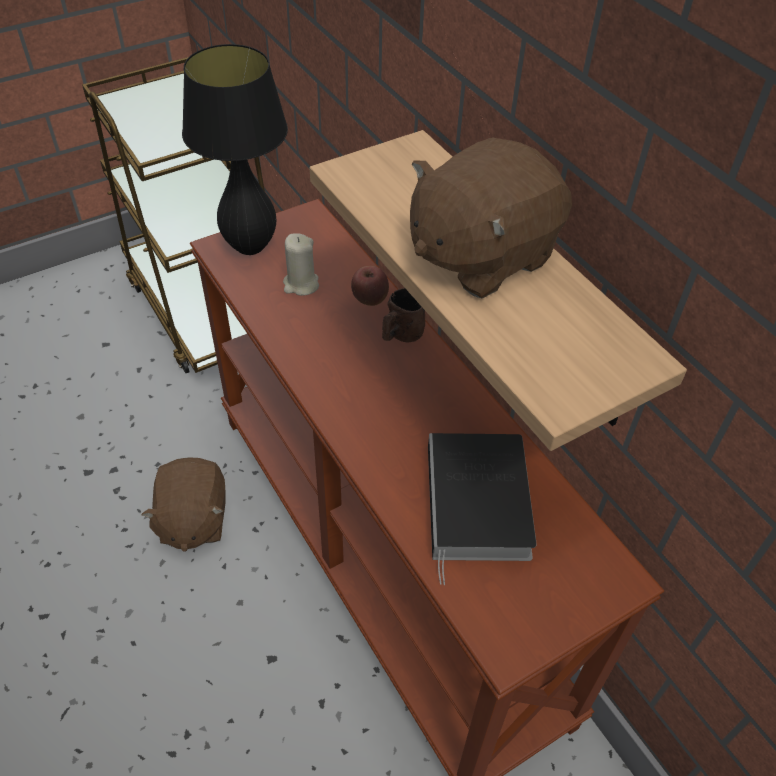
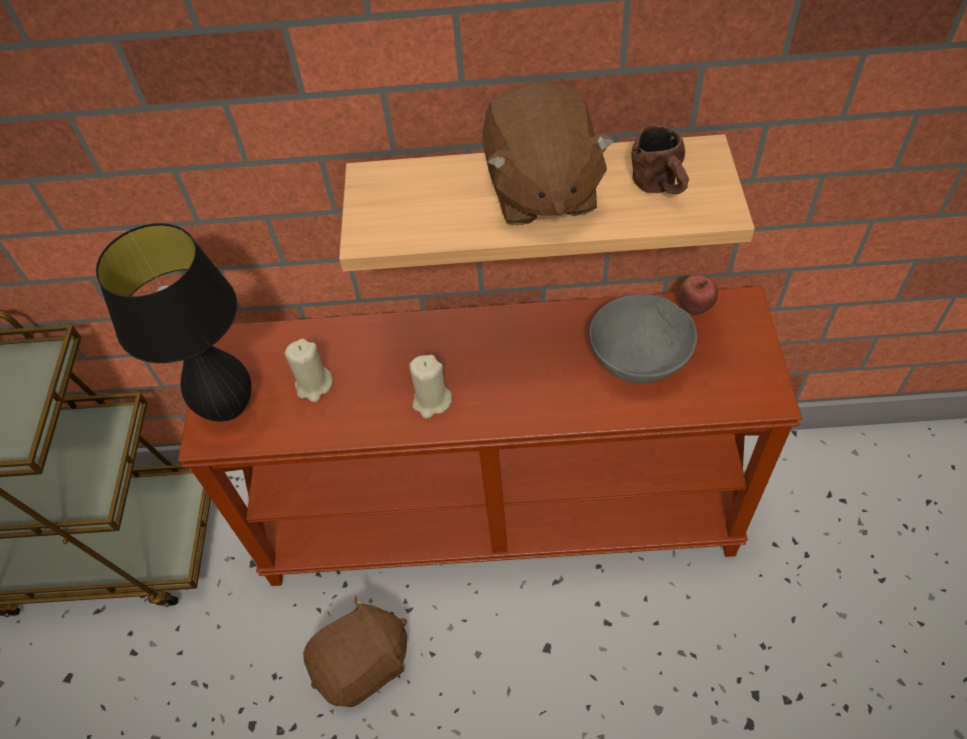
camera: 55 degrees left, 5 degrees up
brown plush toy [141,457,226,552] -> brown plush toy turned 60 degrees counterclockwise [303,595,407,707]
apple [351,266,389,306] -> apple moved to [679,274,718,314]
brown mug [382,288,425,343] -> brown mug moved to [632,124,689,194]
book [428,433,537,585] -> grey bowl [589,294,697,384]
none -> beige candle [409,355,453,419]

